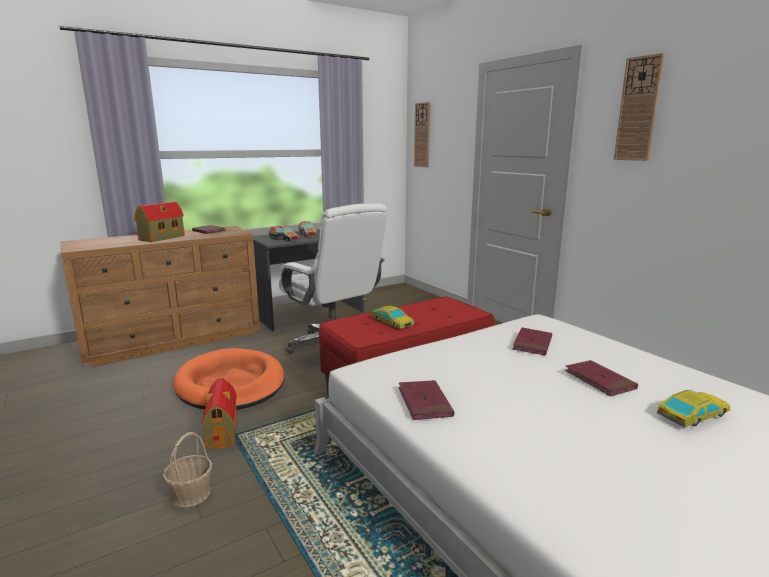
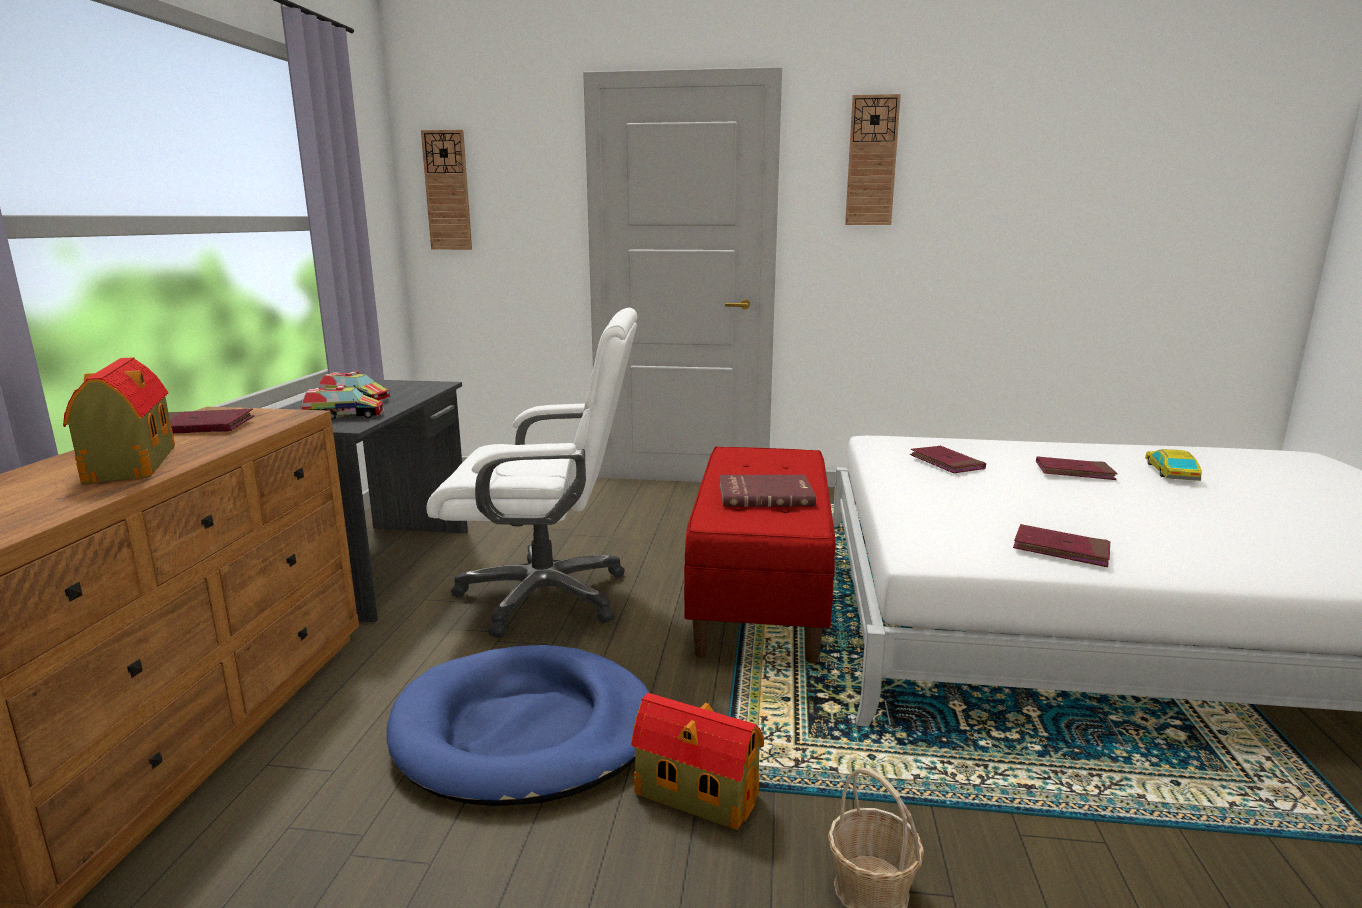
camera: 50 degrees left, 0 degrees up
orange dog bed [173,348,284,409] -> blue dog bed [387,645,649,806]
toy car [371,306,414,329] -> red book [719,475,816,507]

